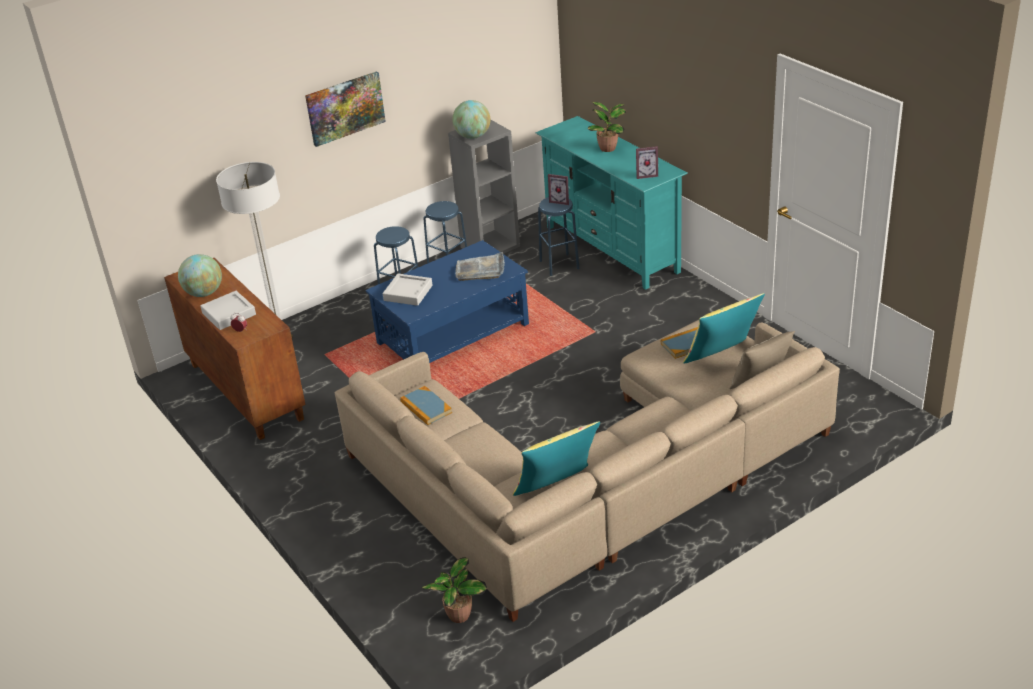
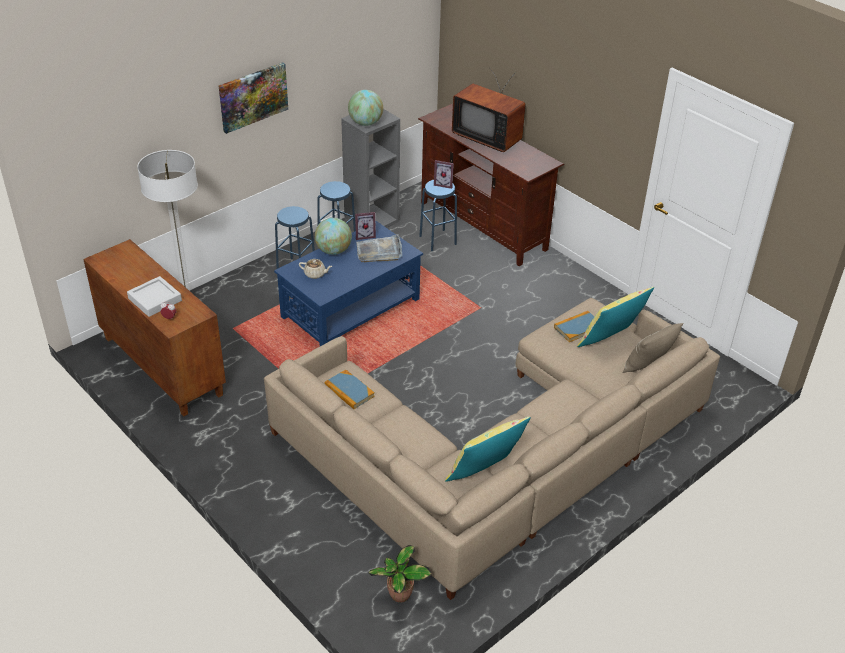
camera: 10 degrees left, 5 degrees up
globe [178,254,222,297] -> globe moved to [315,218,352,255]
grey tray [383,274,432,306] -> beige teapot [299,259,332,279]
turquoise tv stand [536,116,688,290] -> brown tv stand [418,104,564,266]
potted plant [587,102,626,152] -> television [452,67,526,152]
picture frame [636,146,658,179] -> picture frame moved to [355,212,376,240]

